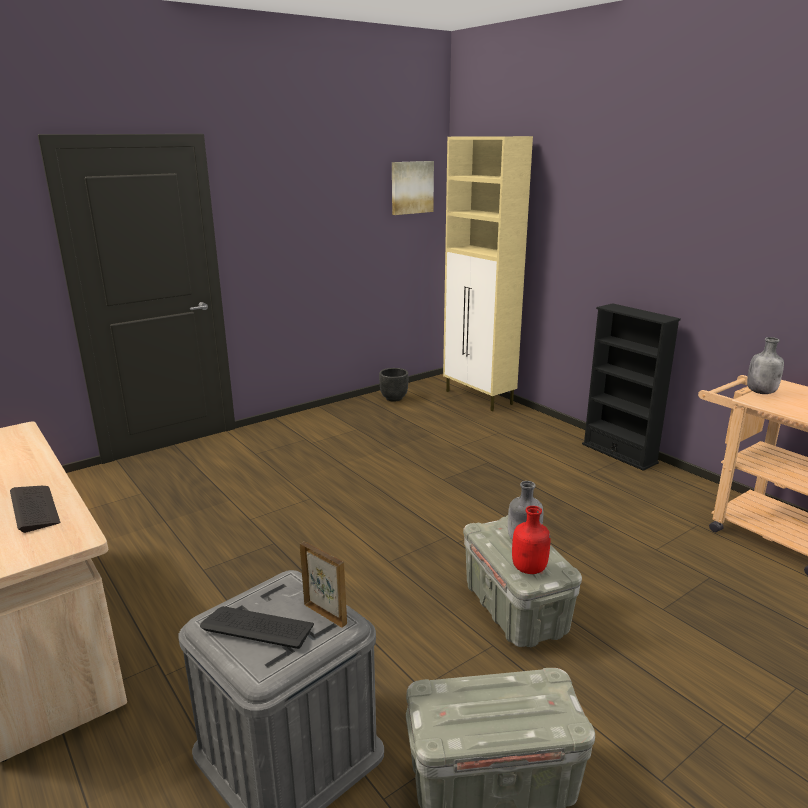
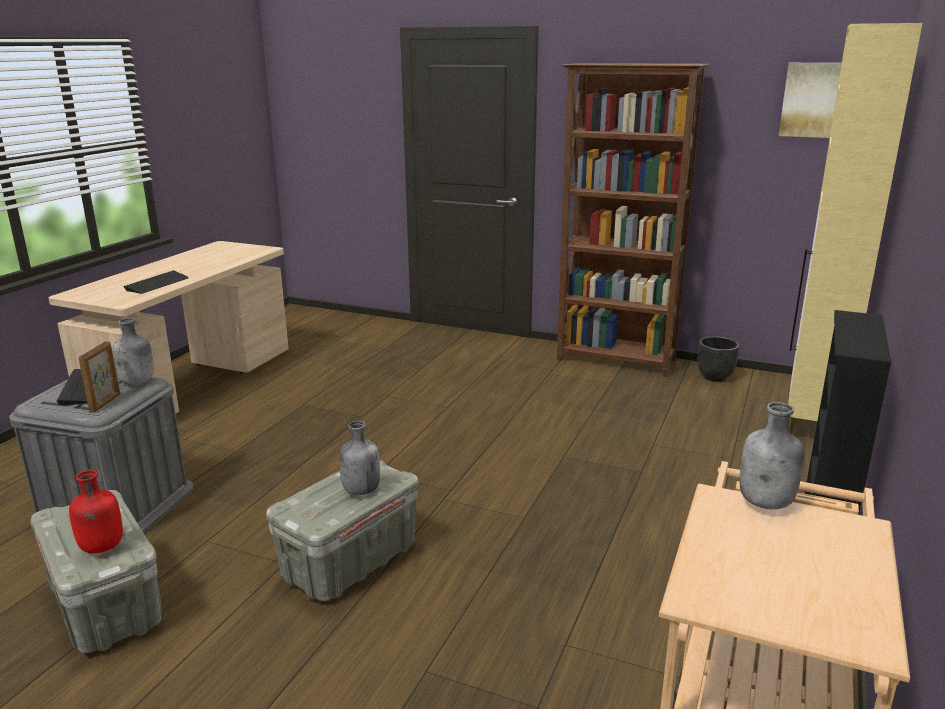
camera: 60 degrees right, 0 degrees up
red bottle [512,506,550,574] -> red bottle moved to [69,470,123,553]
none -> grey bottle [113,318,154,385]
none -> brown bookcase [557,63,710,377]

